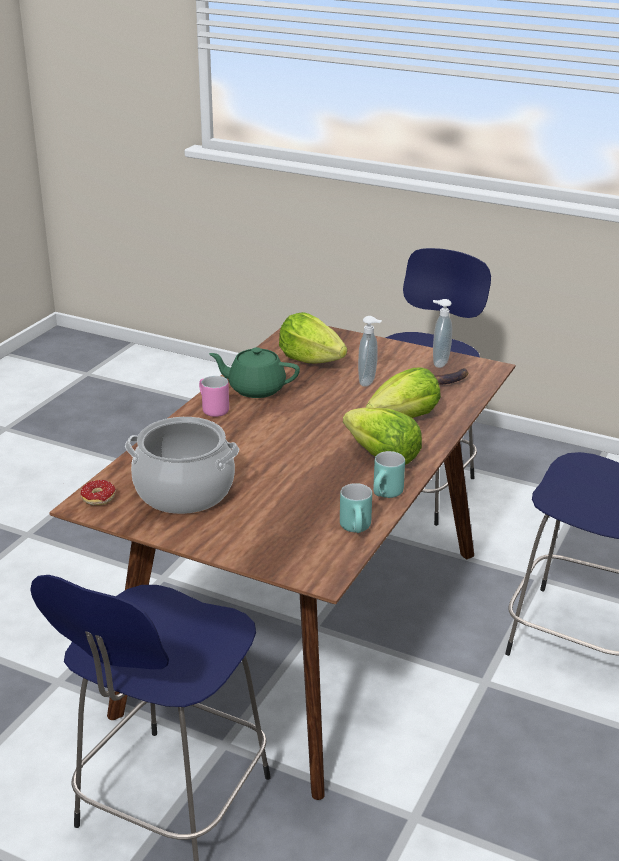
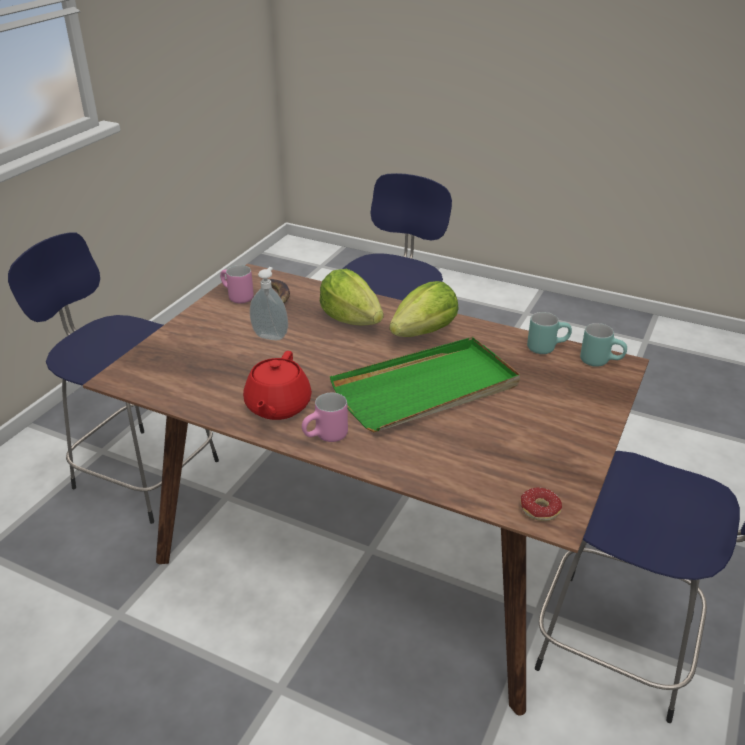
camera: 90 degrees left, 5 degrees up
cooking pot [125,417,239,514] -> none
green teapot [209,347,300,398] -> red teapot [243,351,312,420]
lettuce [279,312,347,364] -> none
turquoise mug [373,451,405,498] -> turquoise mug moved to [580,323,627,367]
soap dispenser [433,299,452,368] -> pink mug [220,265,254,303]
none -> green tray [330,337,520,432]

